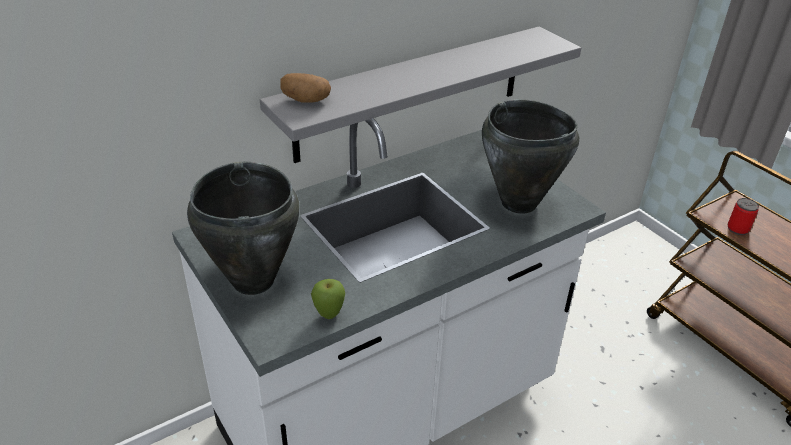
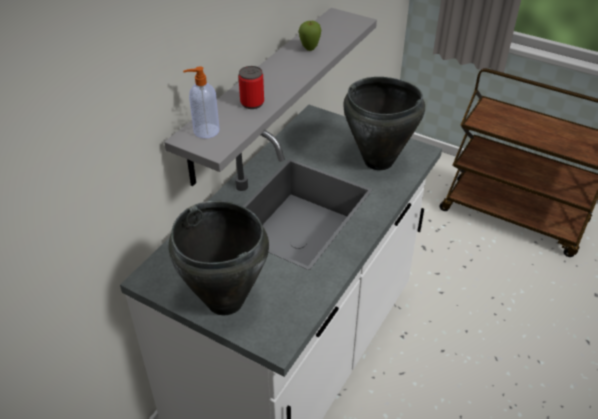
camera: 25 degrees left, 5 degrees up
potato [280,73,331,103] -> soap dispenser [183,66,219,138]
apple [311,279,345,319] -> apple moved to [299,21,321,51]
can [728,198,759,235] -> can moved to [239,66,264,109]

